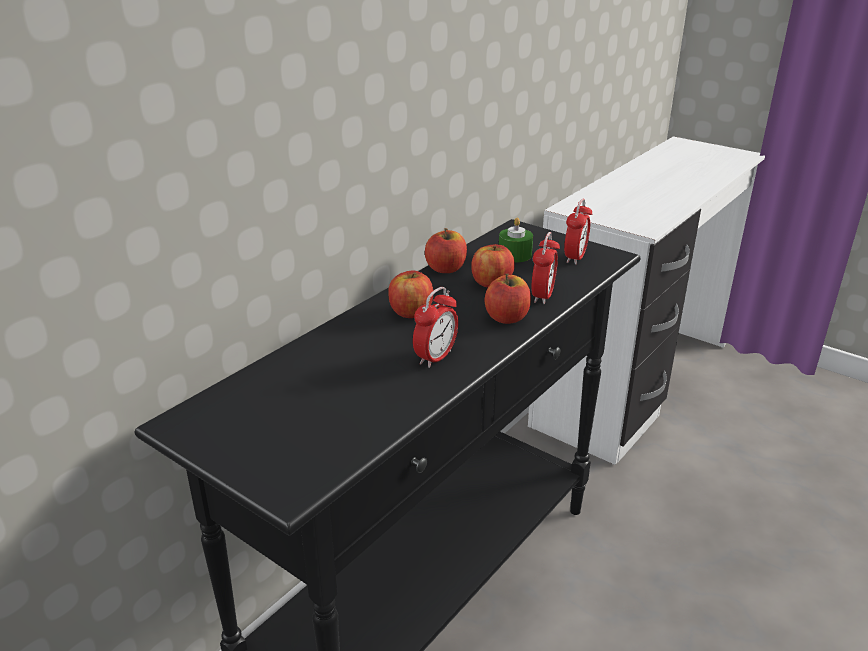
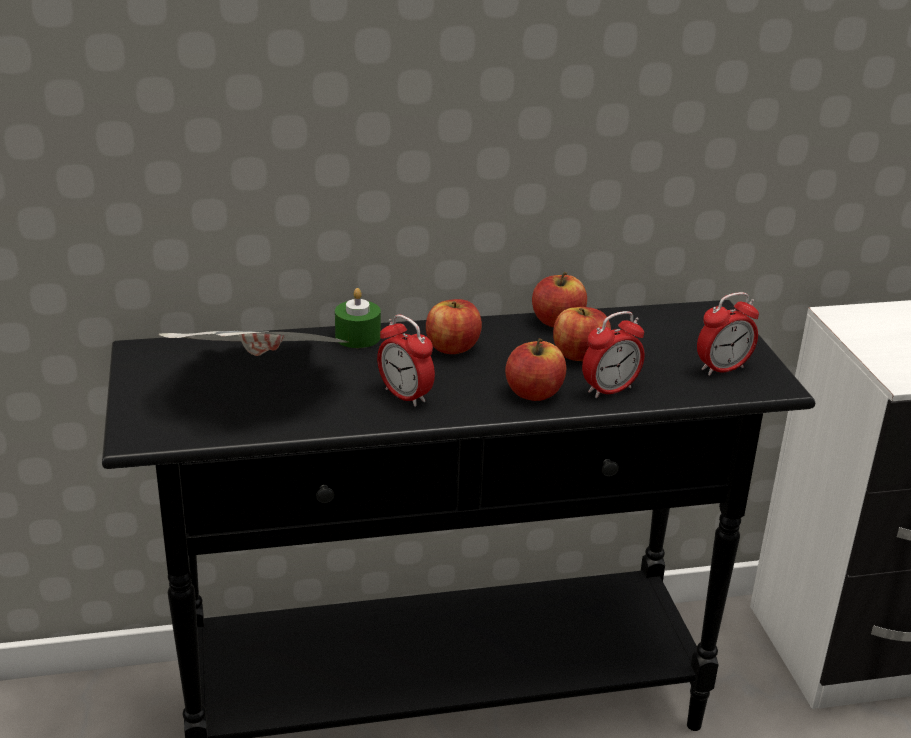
camera: 40 degrees right, 0 degrees up
alarm clock [413,287,458,368] -> alarm clock turned 60 degrees clockwise [377,315,435,407]
green candle [499,217,533,262] -> green candle moved to [335,288,381,348]
none -> newspaper [159,331,349,356]

